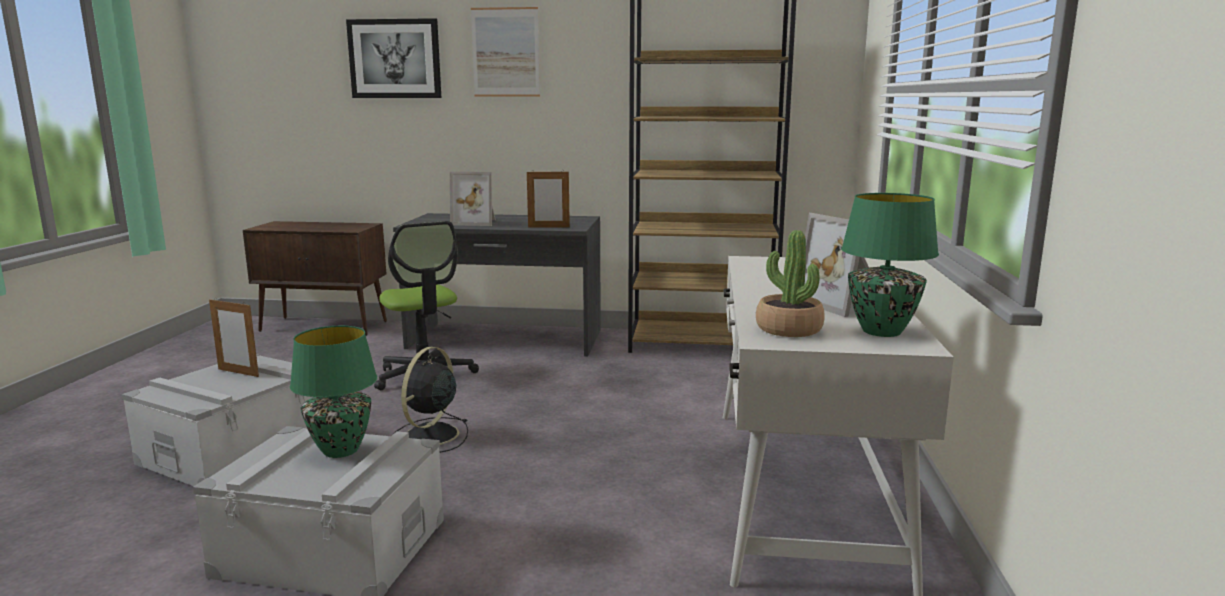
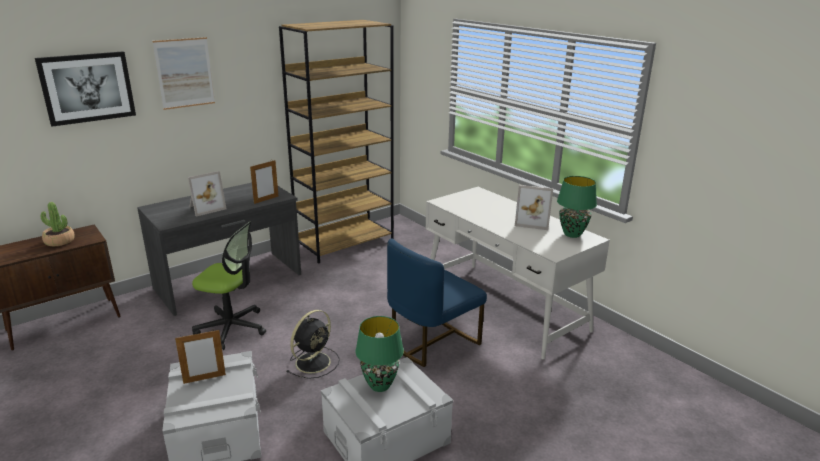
camera: 45 degrees left, 10 degrees up
black fan [393,347,468,453] -> black fan turned 120 degrees counterclockwise [286,310,340,379]
potted plant [756,230,825,337] -> potted plant moved to [41,202,75,246]
none -> blue chair [387,239,487,367]

